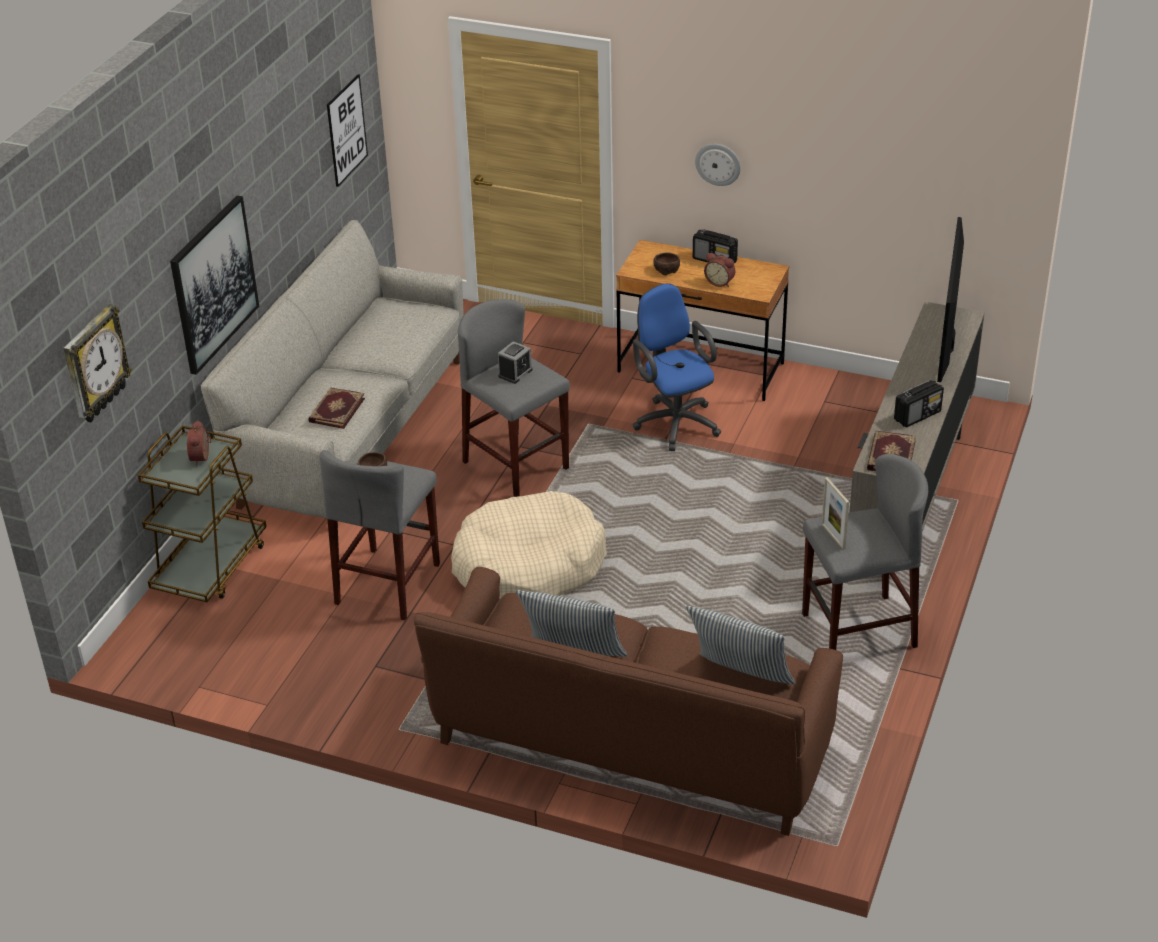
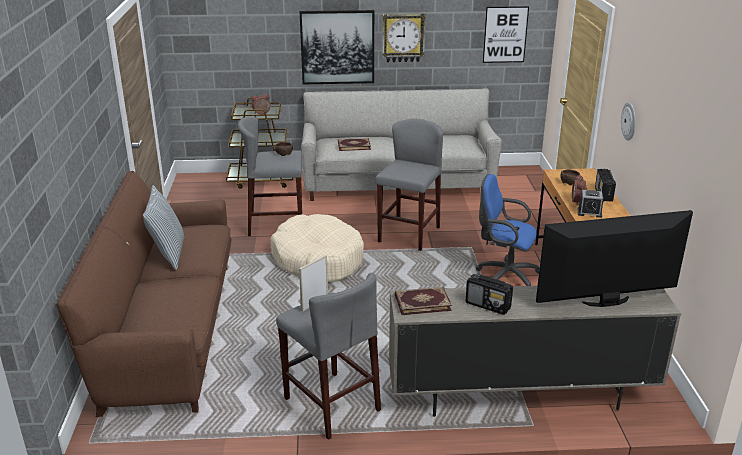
camera: 65 degrees right, 10 degrees down
wall clock [63,304,132,422] -> wall clock moved to [382,13,426,62]
alarm clock [498,341,533,384] -> alarm clock moved to [578,190,604,218]
blue office chair [633,283,721,451] -> blue office chair turned 105 degrees counterclockwise [476,174,540,286]
pillow [686,606,795,684] -> none

